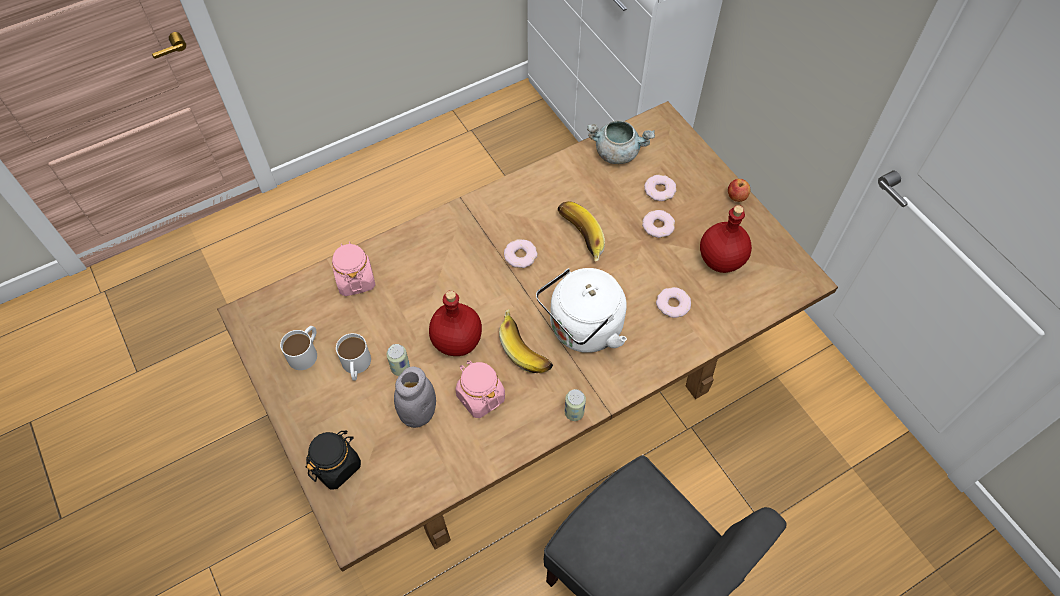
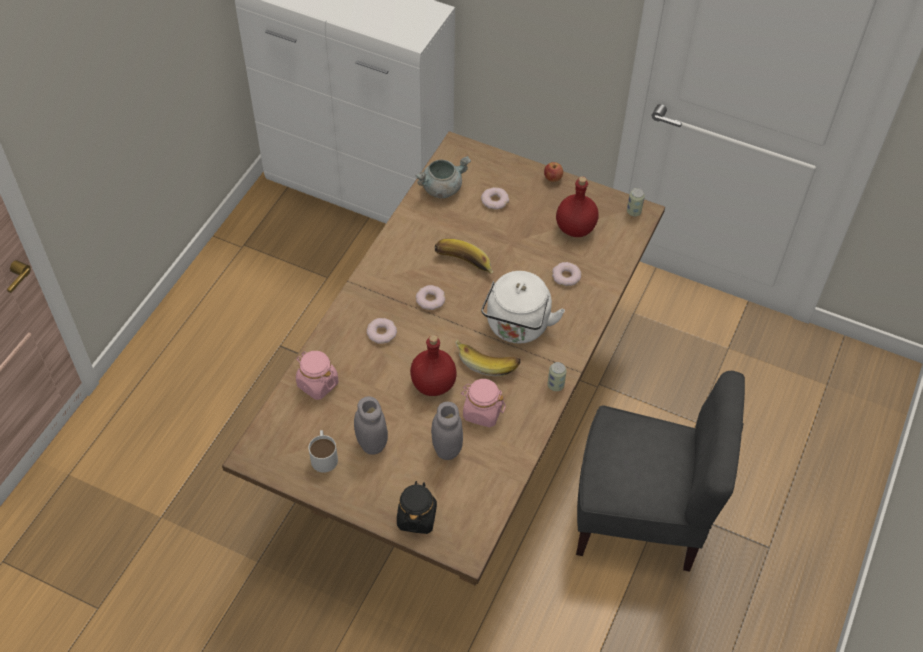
camera: 35 degrees left, 5 degrees down
white mug [336,333,371,381] -> grey jar [354,396,388,455]
can [387,344,410,376] -> can moved to [627,188,645,216]
donut [642,210,675,238] -> donut moved to [366,318,397,344]

